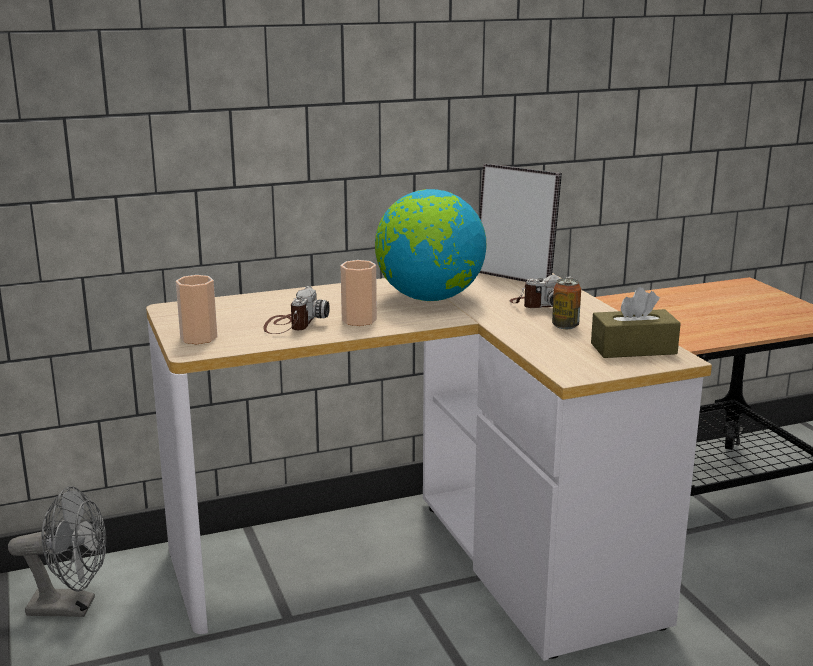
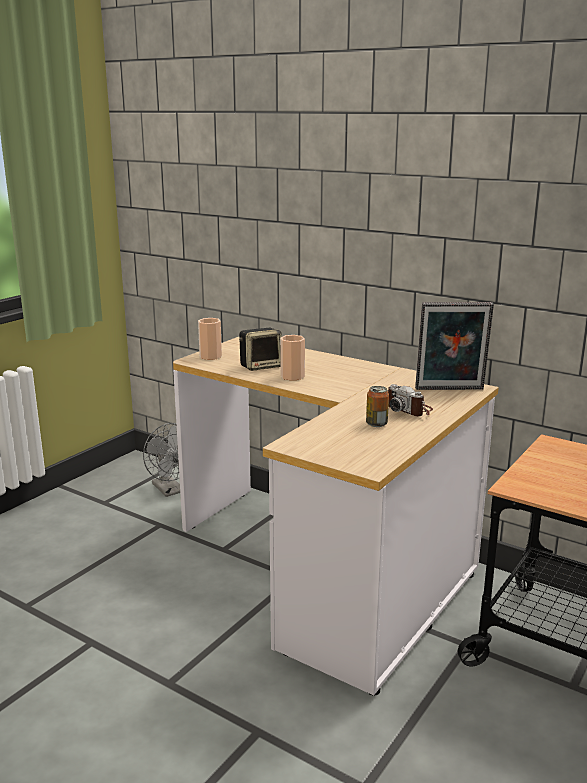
camera: 55 degrees right, 0 degrees up
camera [263,286,330,334] -> speaker [239,328,282,371]
globe [375,189,486,301] -> none
picture frame [479,163,562,282] -> picture frame turned 90 degrees clockwise [415,302,494,390]
brown tissue box [591,287,681,358] -> none

